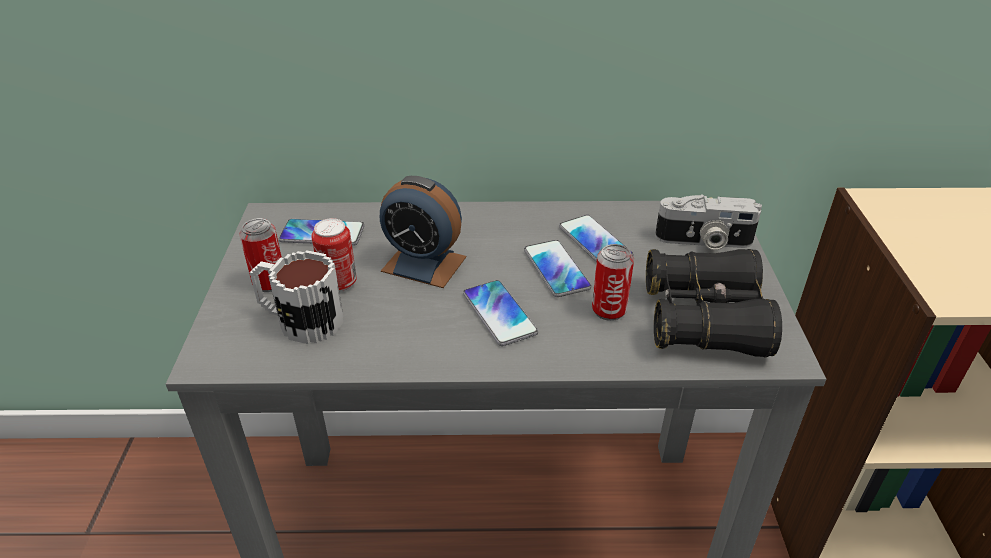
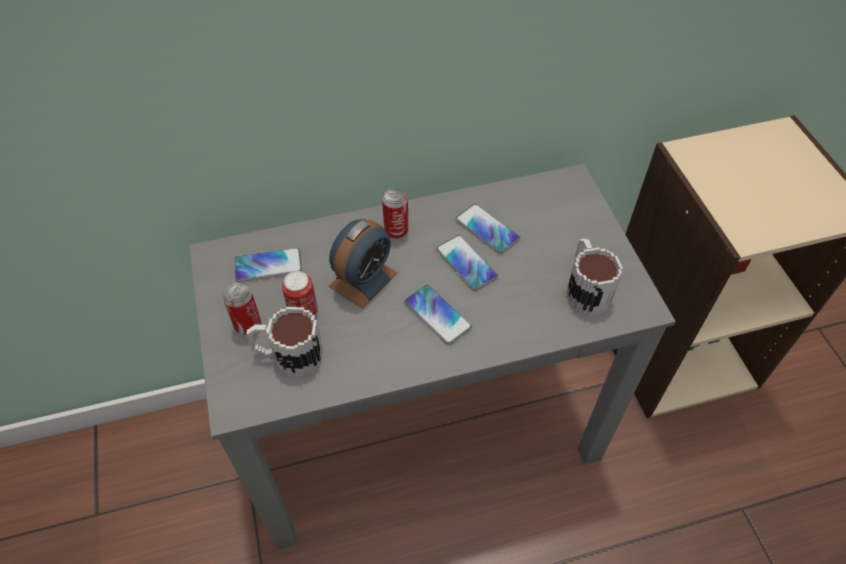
camera: 15 degrees left, 15 degrees up
alarm clock [380,176,466,288] -> alarm clock turned 60 degrees counterclockwise [329,219,397,309]
can [592,244,634,321] -> can moved to [382,188,409,239]
black binoculars [646,249,782,357] -> mug [566,239,623,315]
camera [655,195,762,250] -> none

